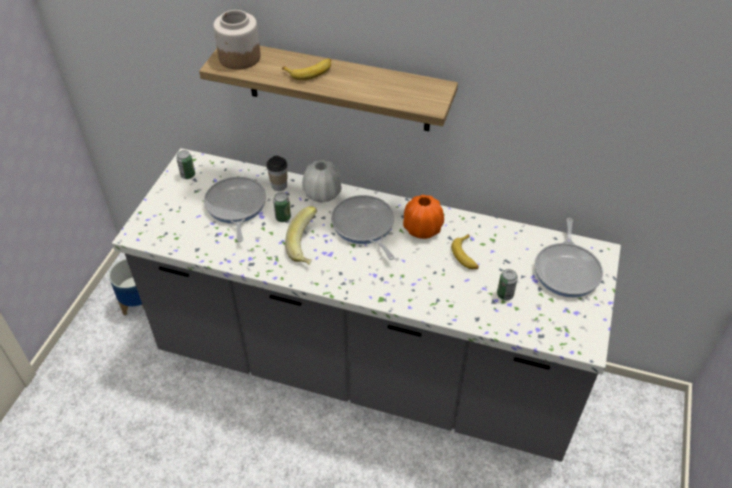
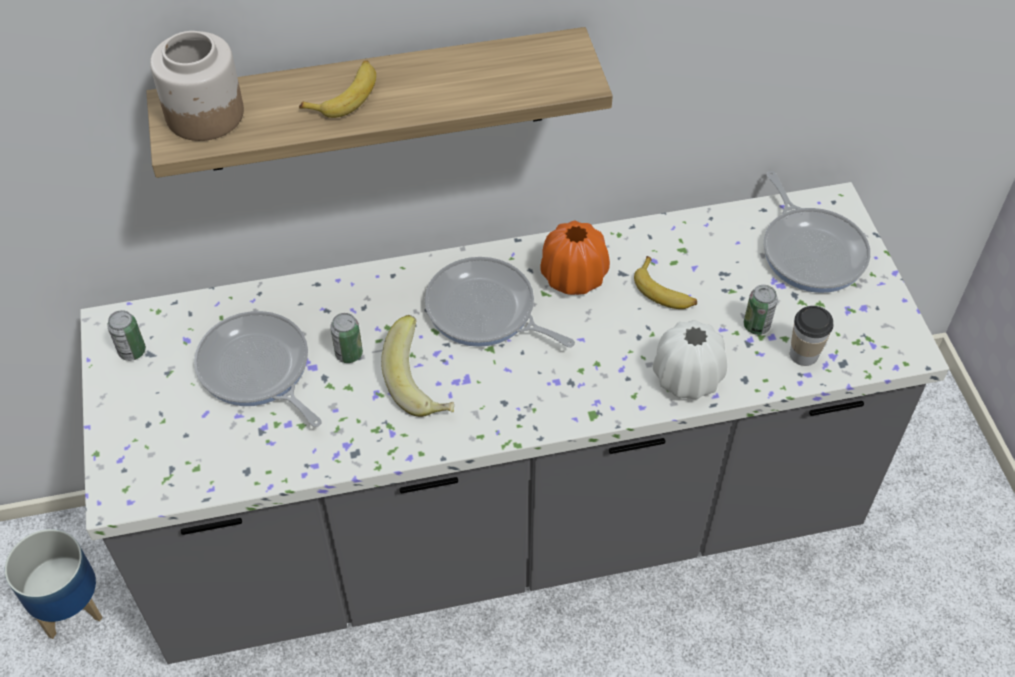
camera: 30 degrees left, 5 degrees up
cup [266,156,287,191] -> cup moved to [790,306,833,366]
white vase [302,160,341,203] -> white vase moved to [653,320,727,399]

